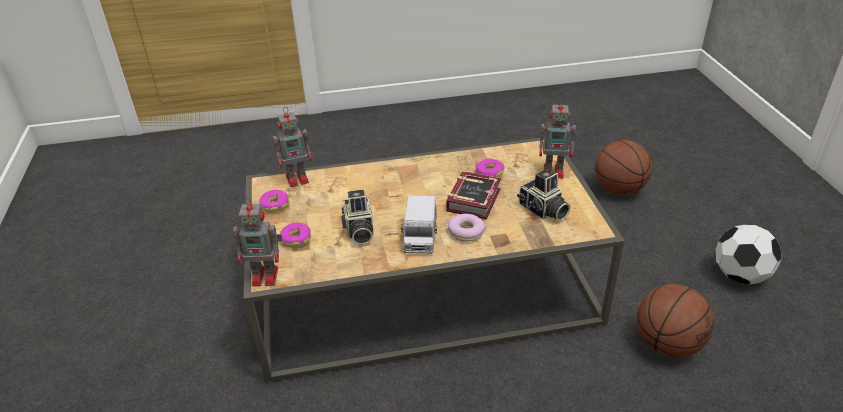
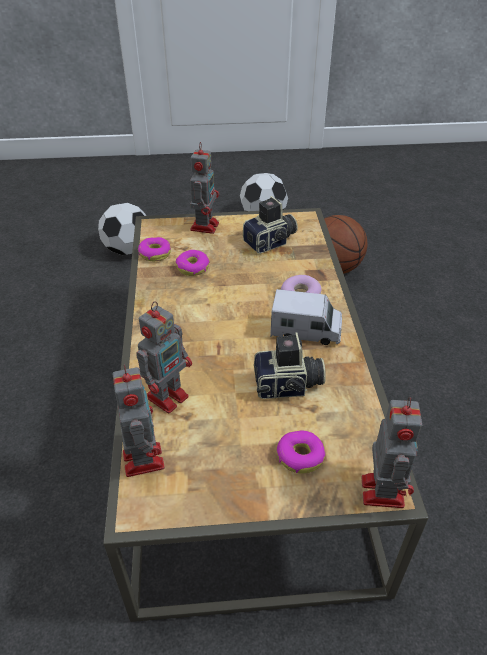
camera: 85 degrees left, 5 degrees up
donut [259,190,289,213] -> donut moved to [138,237,171,261]
book [447,171,501,219] -> none
basketball [595,140,652,195] -> football [98,203,146,255]
none -> toy robot [137,301,192,413]

